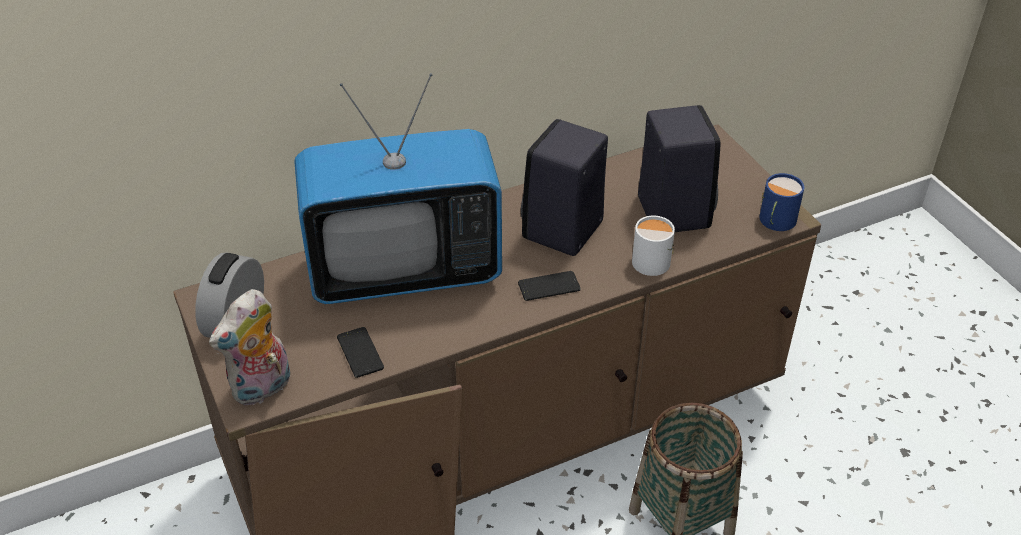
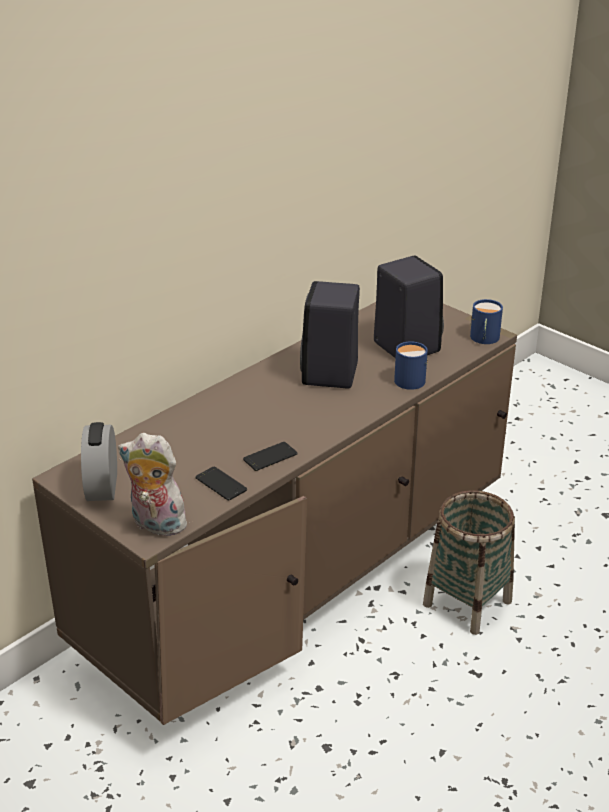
camera: 20 degrees left, 10 degrees down
plush toy [209,289,291,406] -> plush toy turned 90 degrees clockwise [118,433,191,536]
television [294,73,502,304] -> none
phone [518,271,581,301] -> phone moved to [243,442,298,471]
white mug [632,215,675,276] -> blue mug [394,342,428,390]

